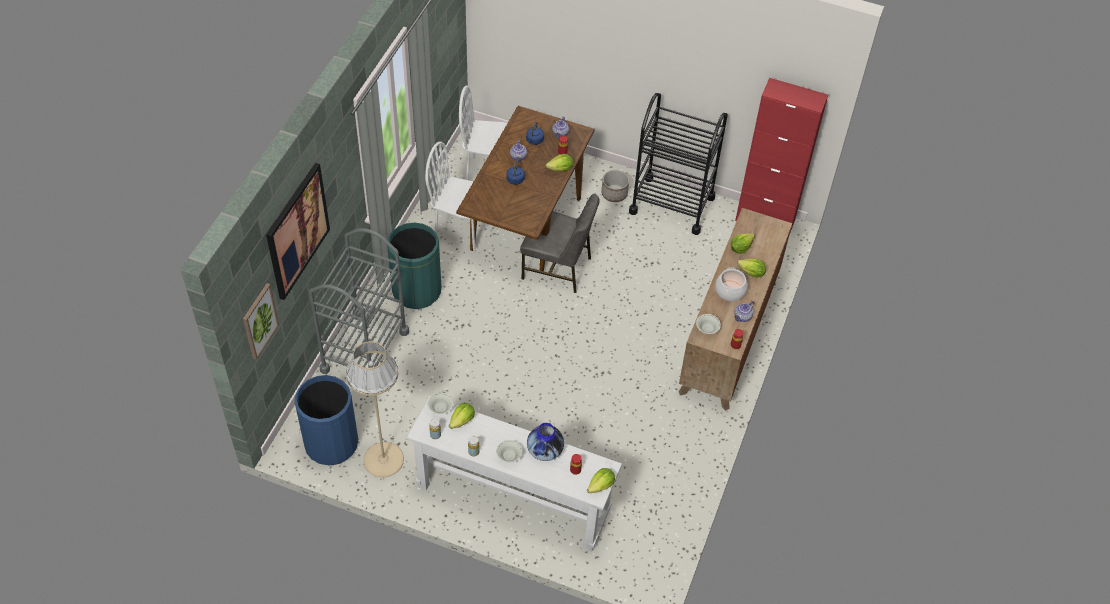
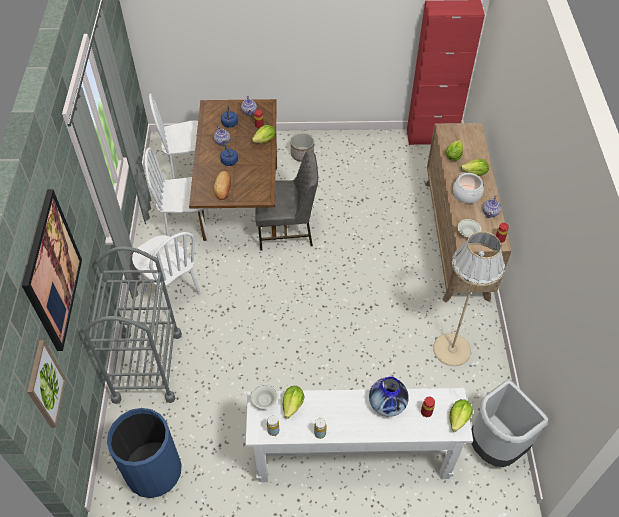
camera: 20 degrees left, 0 degrees up
beige floor lamp [346,341,404,477] -> beige floor lamp moved to [433,231,505,366]
green trash can [387,222,441,309] -> white chair [132,232,201,317]
white bowl [496,440,523,463] -> none
black cart [629,93,728,235] -> none
none -> bread [213,171,231,200]
none -> grey trash can [471,380,548,467]

